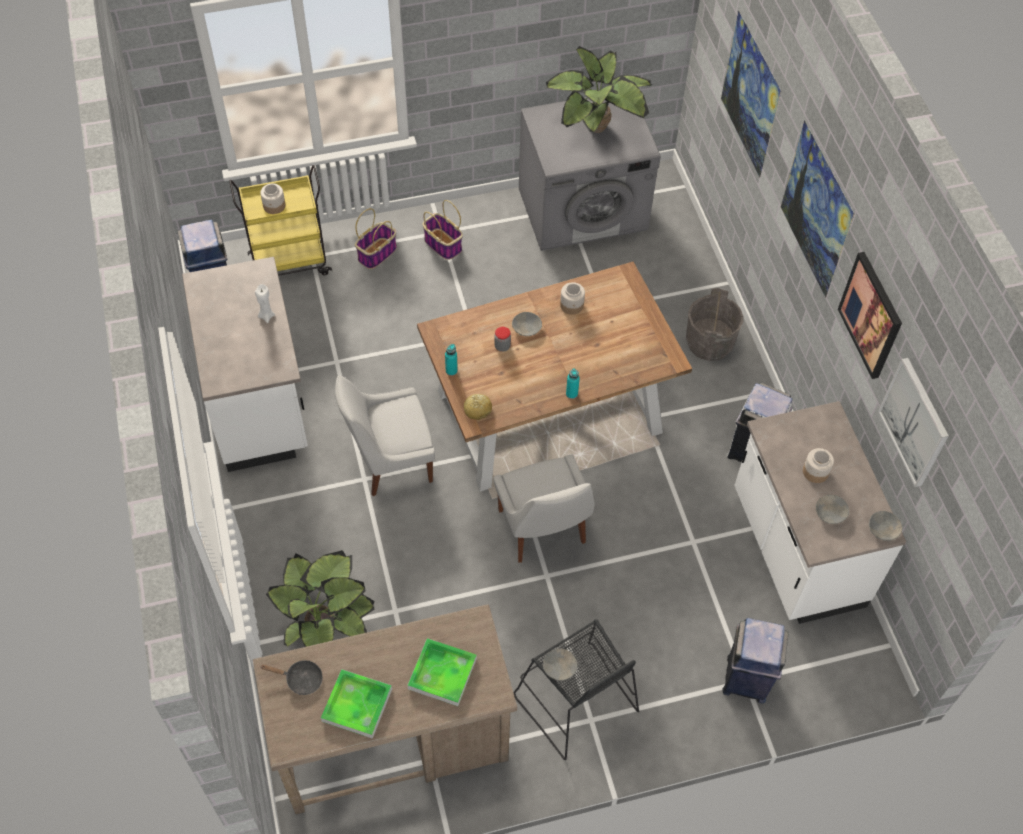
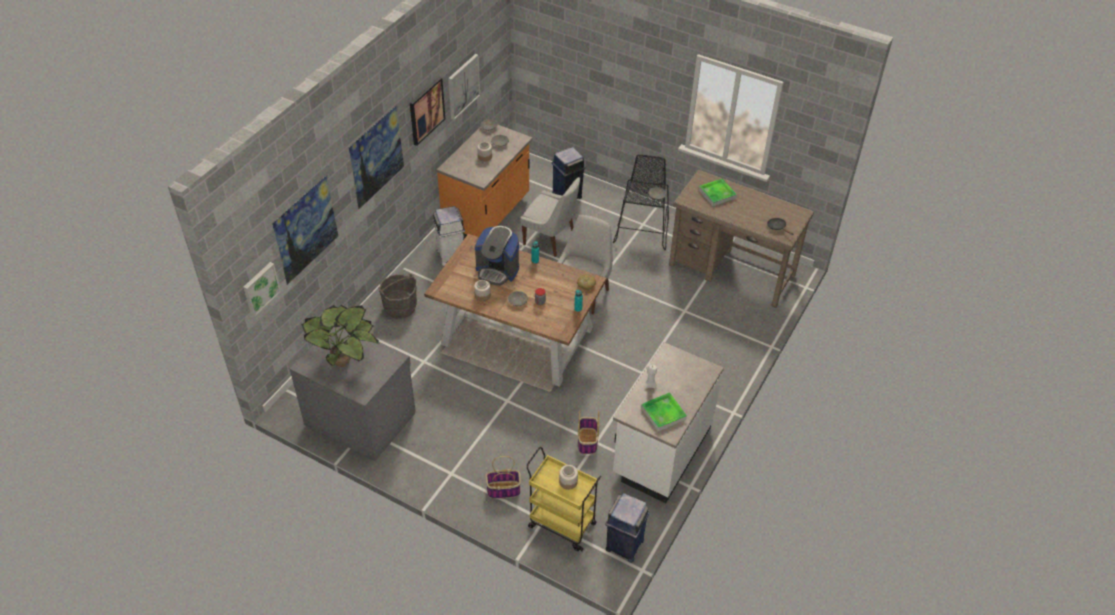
camera: 135 degrees left, 10 degrees down
potted plant [266,550,375,647] -> none
tray [321,669,392,739] -> tray moved to [641,392,687,432]
white chair [335,375,435,496] -> white chair moved to [520,177,580,257]
basket [423,200,463,260] -> basket moved to [578,410,599,454]
white counter [734,401,906,624] -> orange counter [437,125,533,239]
none -> picture [243,262,281,316]
none -> coffee machine [475,226,519,286]

